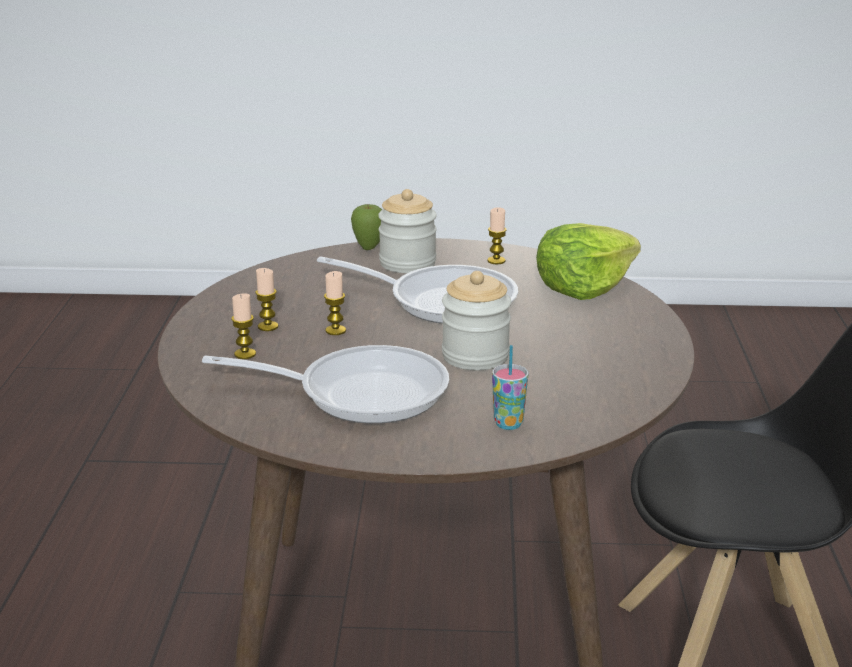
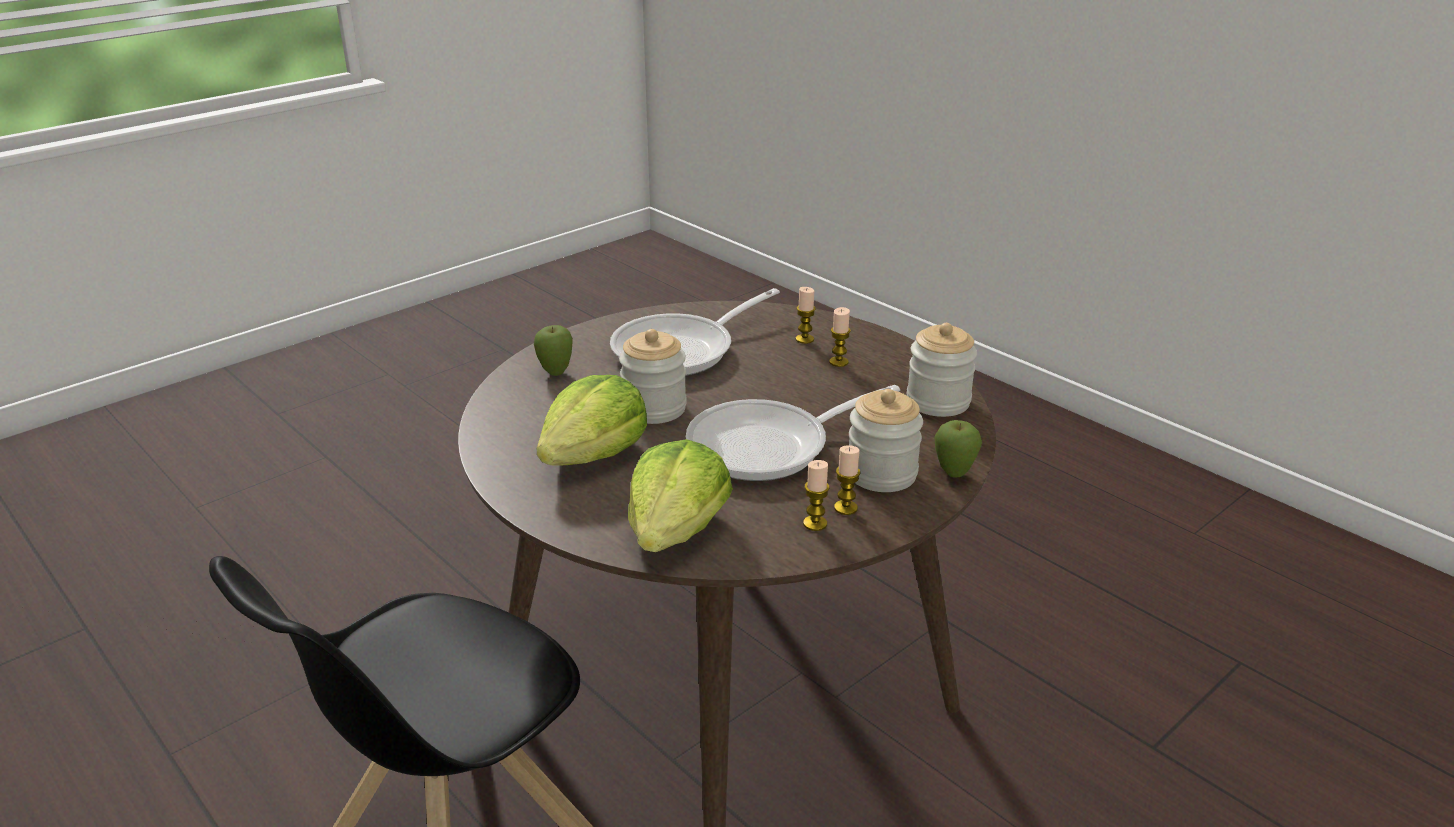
camera: 135 degrees right, 5 degrees up
candle [324,271,346,335] -> candle moved to [834,445,861,515]
cup [492,345,529,430] -> apple [534,325,573,376]
none -> lettuce [536,375,647,466]
none -> jar [907,323,977,417]

